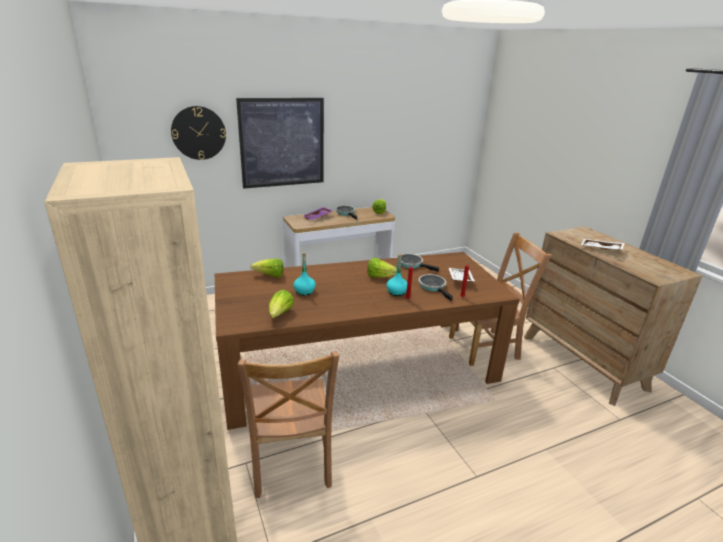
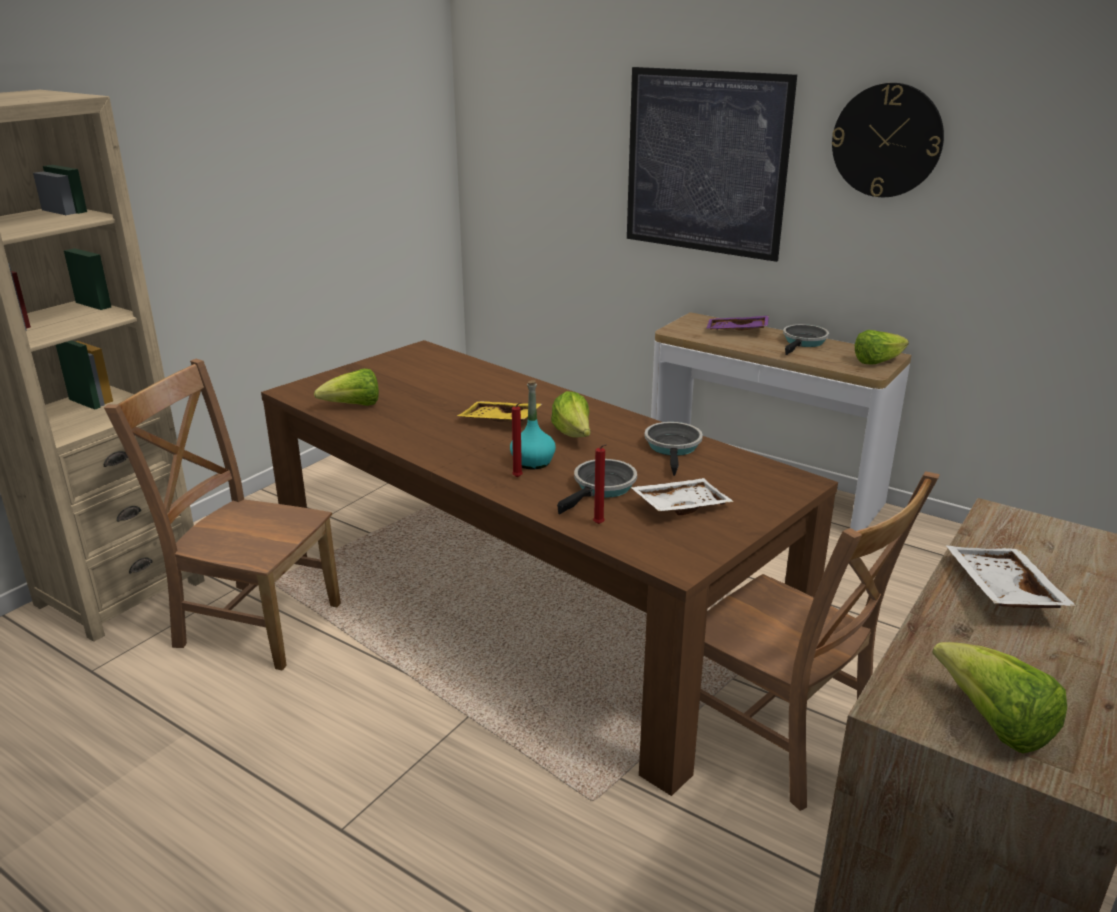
camera: 60 degrees right, 0 degrees up
wall clock [171,106,226,160] -> wall clock moved to [832,83,944,197]
brown chair [238,351,339,498] -> brown chair turned 60 degrees clockwise [104,359,341,670]
lettuce [250,258,283,278] -> lettuce moved to [932,642,1067,754]
turquoise bottle [293,253,316,295] -> none
none -> yellow tray [457,401,542,422]

